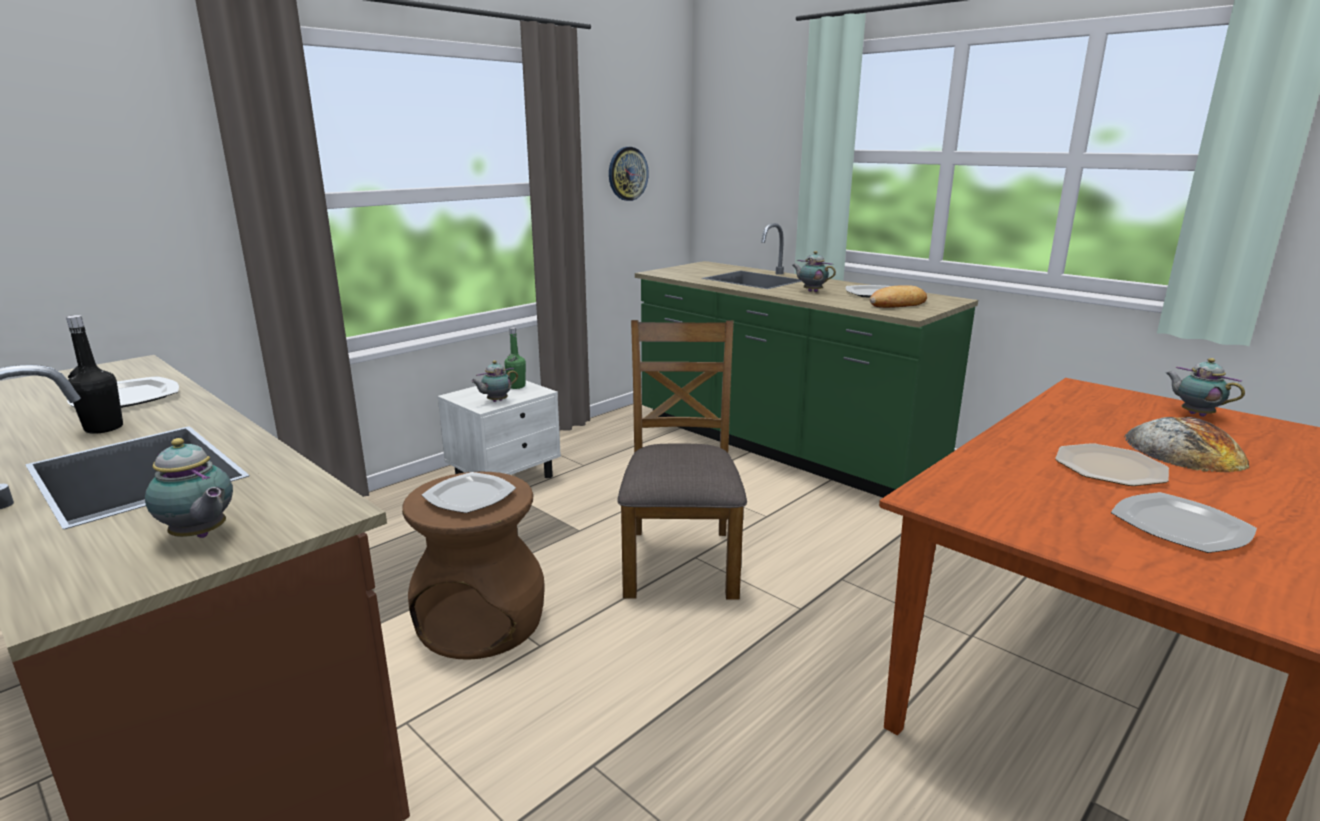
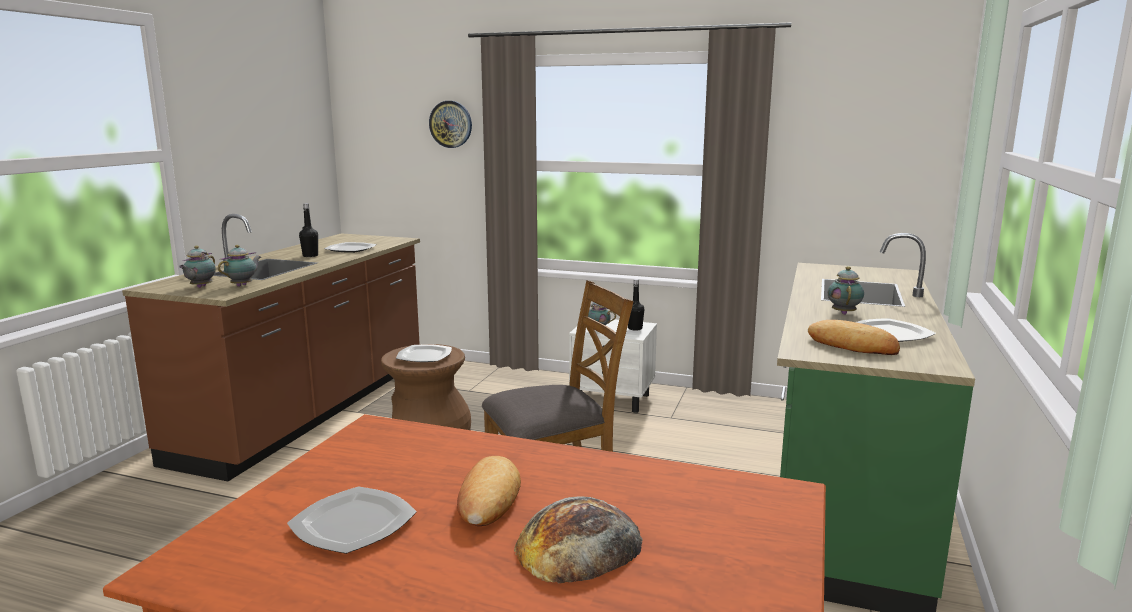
camera: 65 degrees right, 5 degrees down
green bottle [504,327,526,389] -> black bottle [628,279,644,331]
wall clock [609,147,649,201] -> wall clock moved to [429,101,472,148]
plate [1055,443,1169,486] -> bread [457,456,521,526]
teapot [1166,358,1245,417] -> teapot moved to [218,245,261,287]

